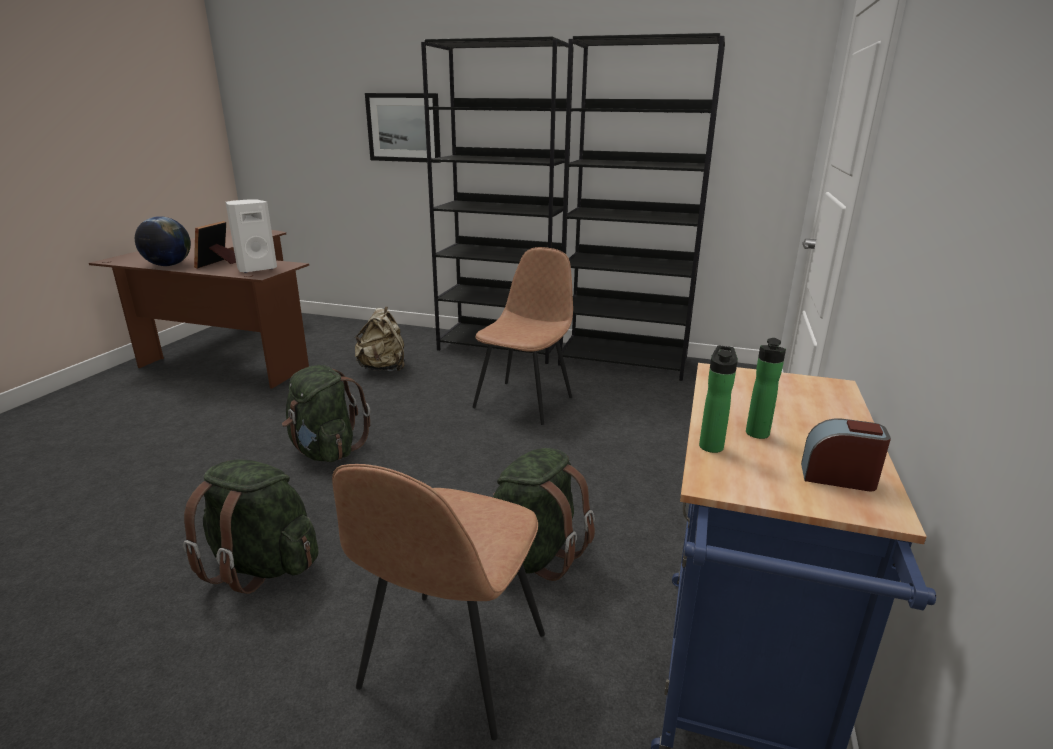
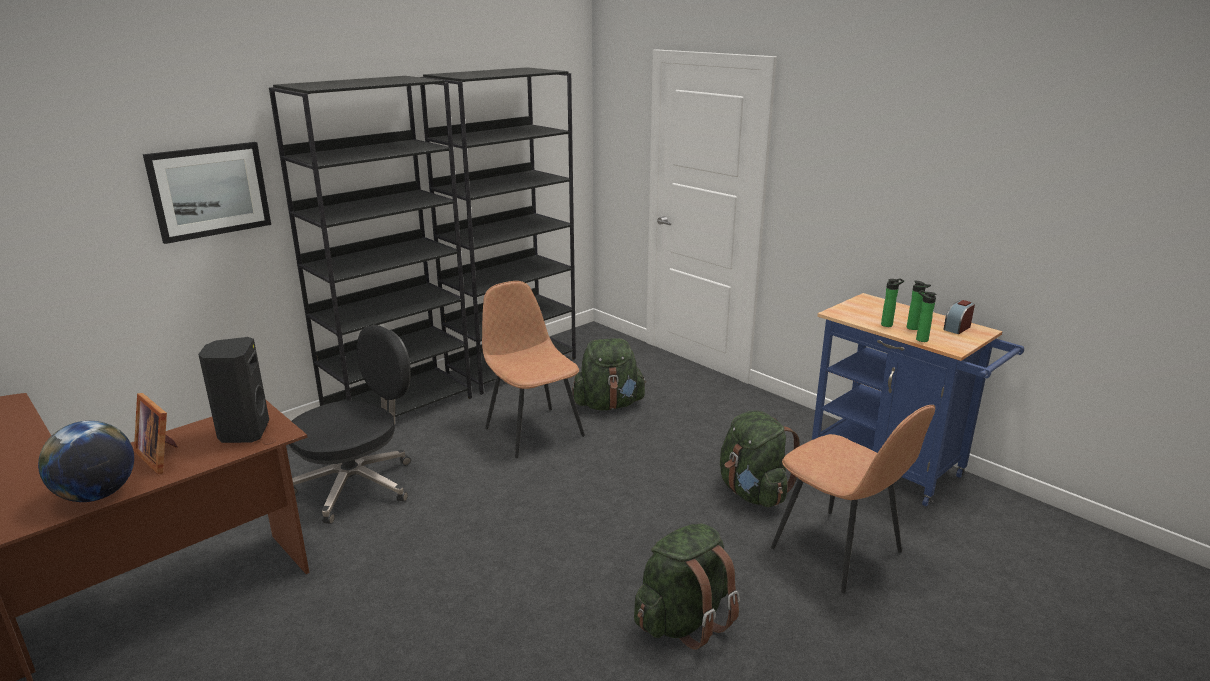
camera: 60 degrees left, 0 degrees up
white speaker [226,199,277,273] -> black speaker [198,337,269,443]
green backpack [282,365,370,462] -> green backpack moved to [572,338,647,410]
beige backpack [354,306,405,371] -> black office chair [288,325,411,524]
none -> bottle [881,279,904,327]

